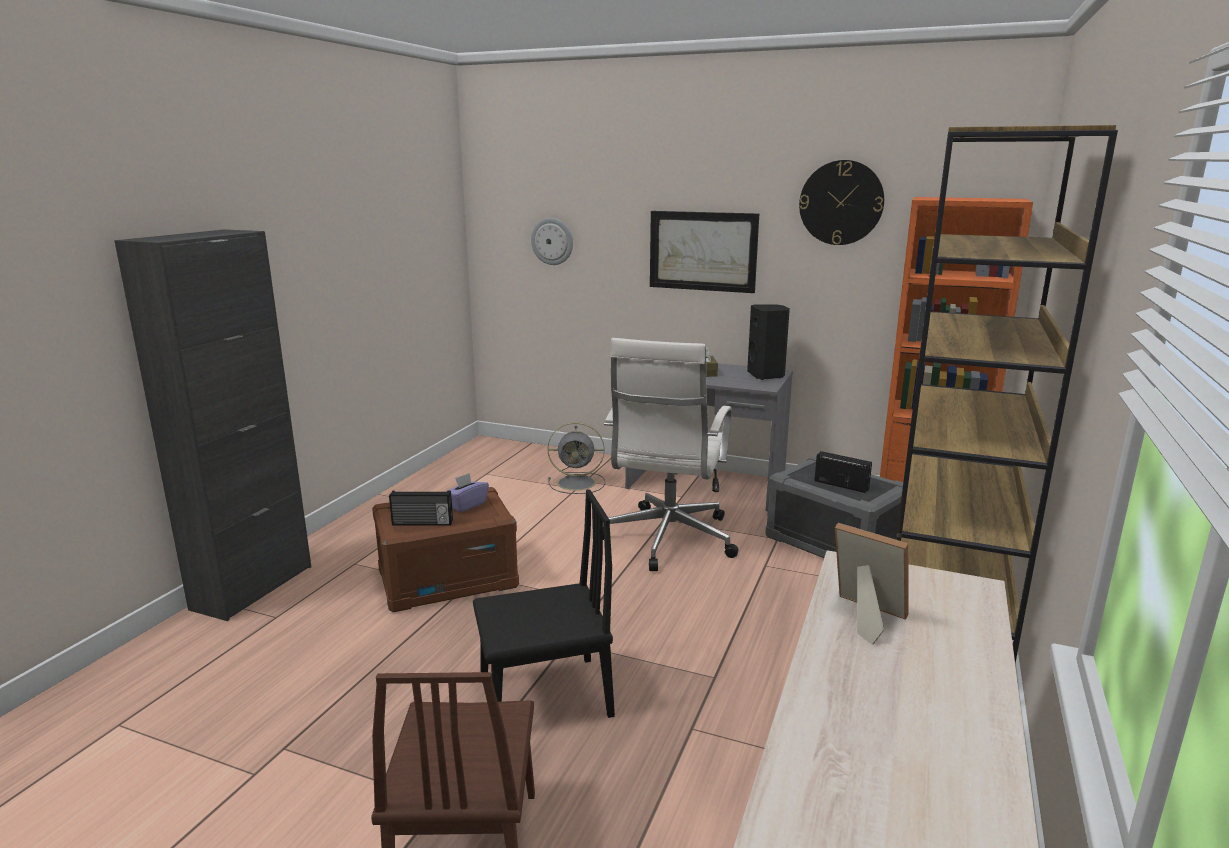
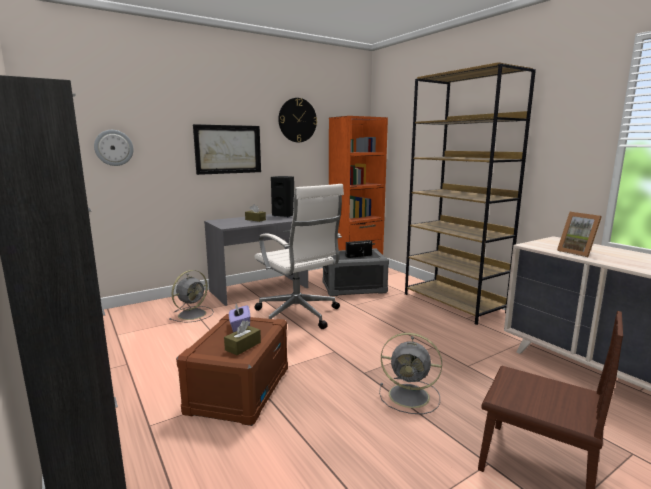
camera: 55 degrees left, 5 degrees down
radio [389,491,453,526] -> brown tissue box [224,320,261,355]
black chair [473,489,615,718] -> grey fan [379,333,442,414]
picture frame [835,523,909,645] -> picture frame turned 105 degrees counterclockwise [557,212,602,257]

